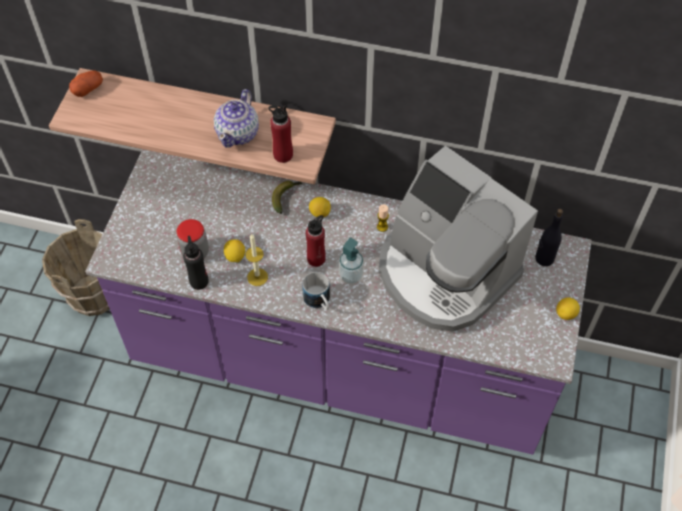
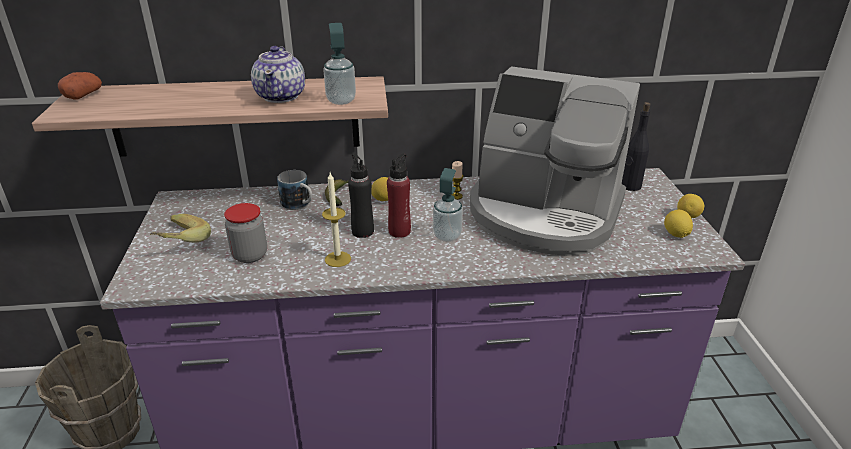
camera: 20 degrees left, 25 degrees down
black bottle [183,236,208,290] -> black bottle moved to [348,153,374,238]
lemon [224,239,245,262] -> lemon moved to [664,209,693,238]
red bottle [268,105,293,163] -> soap dispenser [323,23,356,105]
mug [302,272,330,310] -> mug moved to [277,170,312,210]
none -> banana [150,214,211,243]

